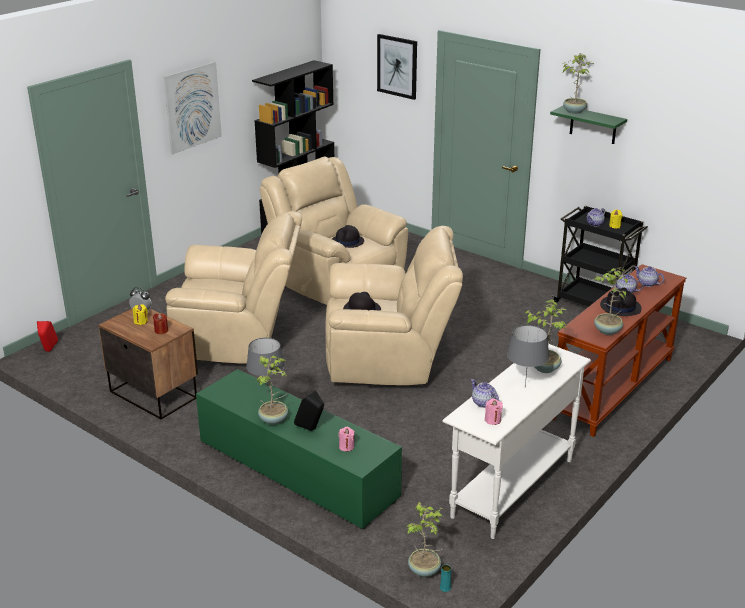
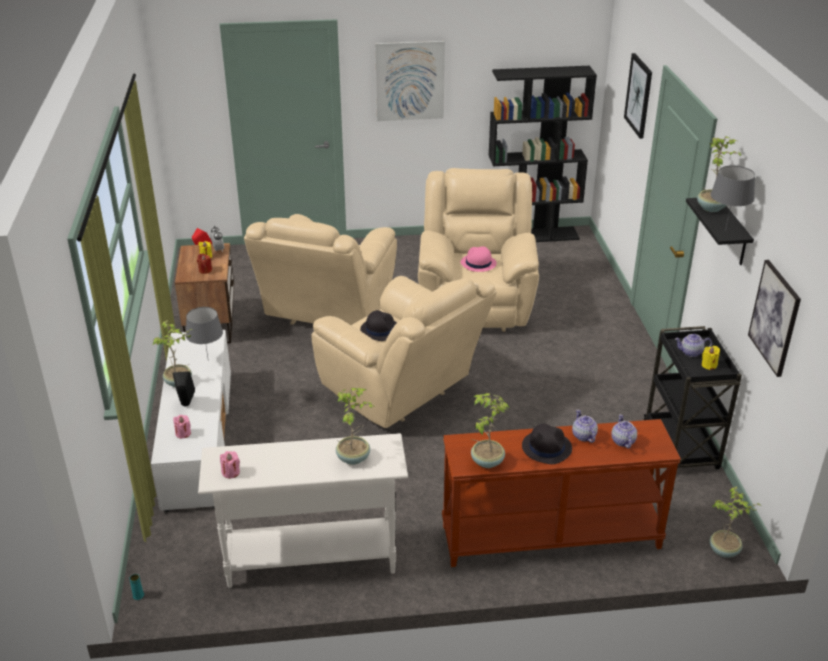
camera: 45 degrees right, 5 degrees up
beige armchair [165,211,302,364] -> beige armchair turned 60 degrees clockwise [244,214,397,325]
green tv stand [196,369,402,529] -> white tv stand [151,330,231,512]
black hat [332,225,364,248] -> pink hat [460,246,496,272]
potted plant [406,502,444,577] -> potted plant moved to [709,487,760,558]
teapot [471,379,499,408] -> none
grey table lamp [507,325,549,387] -> grey table lamp moved to [711,166,755,231]
green shelf [550,106,627,144] -> black shelf [686,198,754,265]
none -> picture [748,260,801,377]

